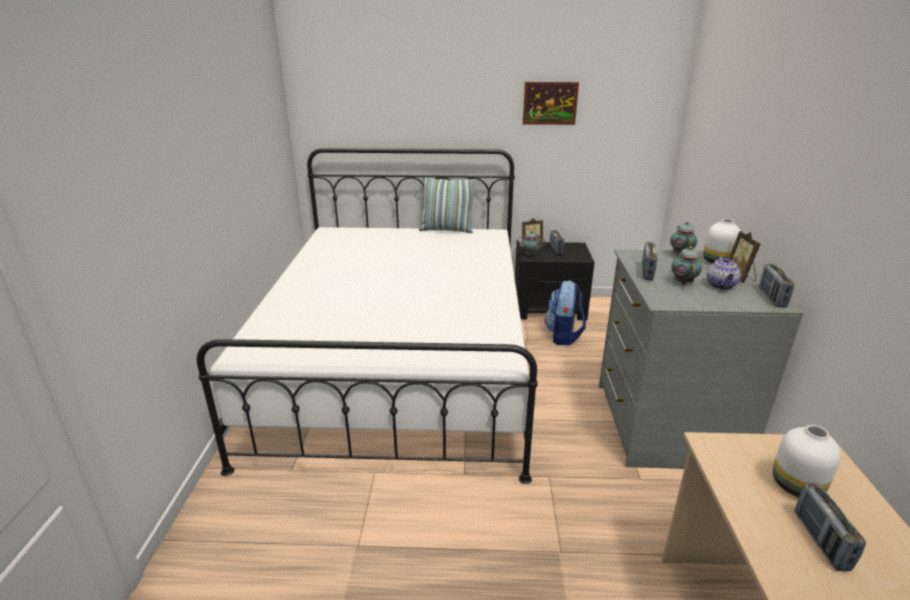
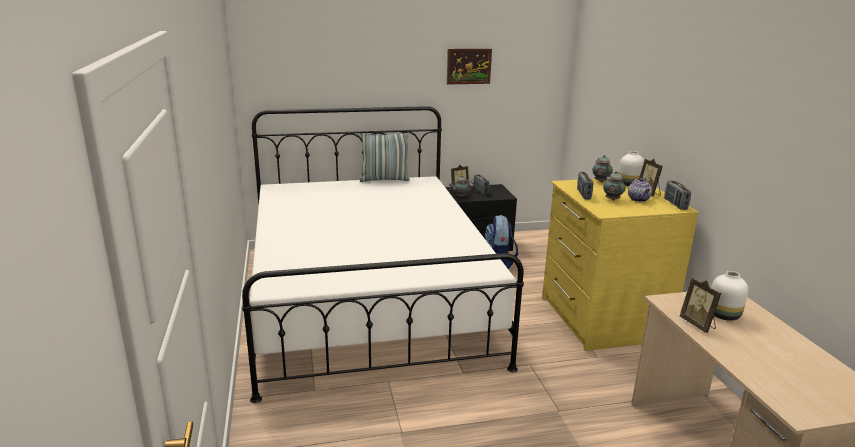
camera: 15 degrees left, 5 degrees down
grey dresser [599,250,804,469] -> yellow dresser [542,179,699,351]
radio [794,483,866,572] -> none
none -> picture frame [680,278,721,333]

